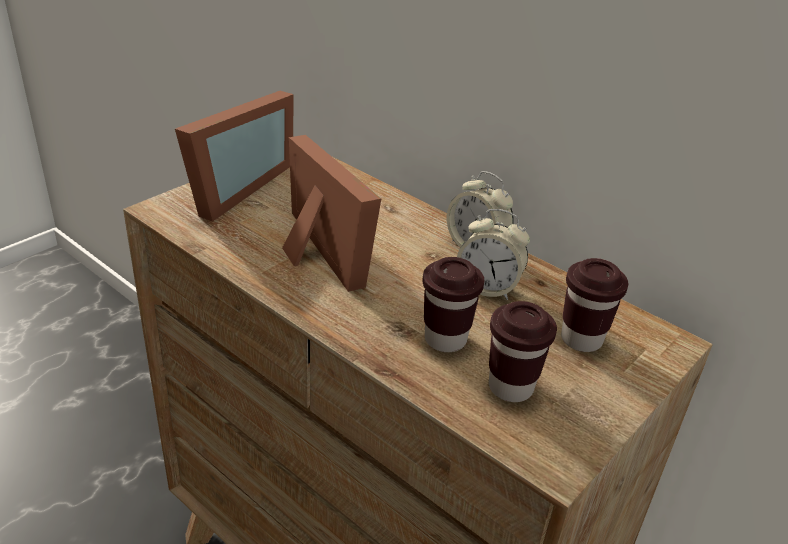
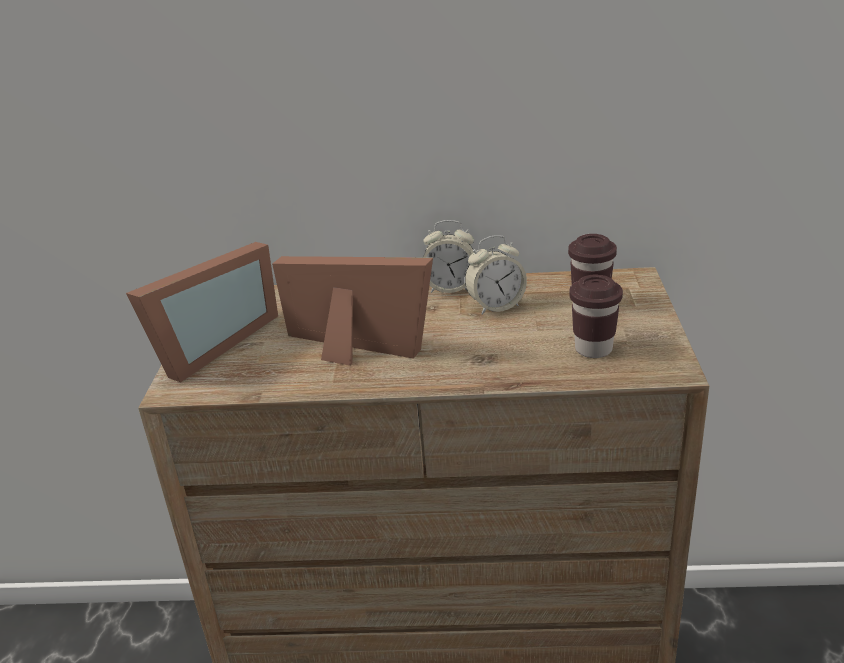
camera: 35 degrees left, 5 degrees down
picture frame [175,91,294,222] -> picture frame turned 45 degrees clockwise [126,242,278,382]
brown cup [423,257,484,352] -> none

